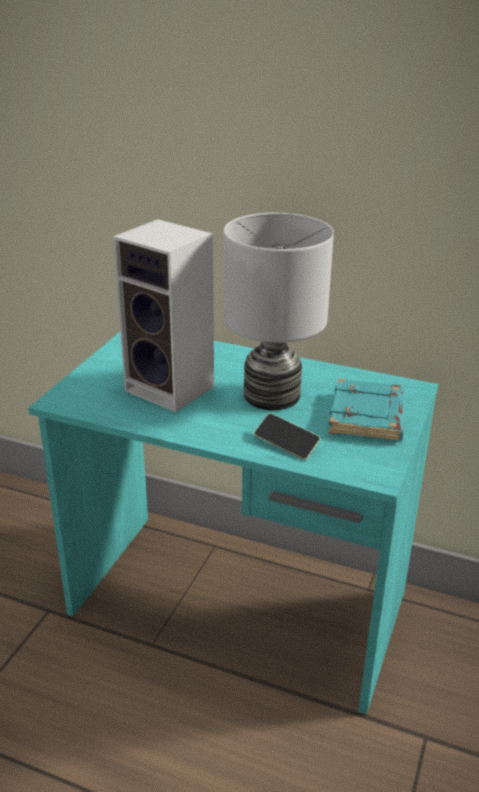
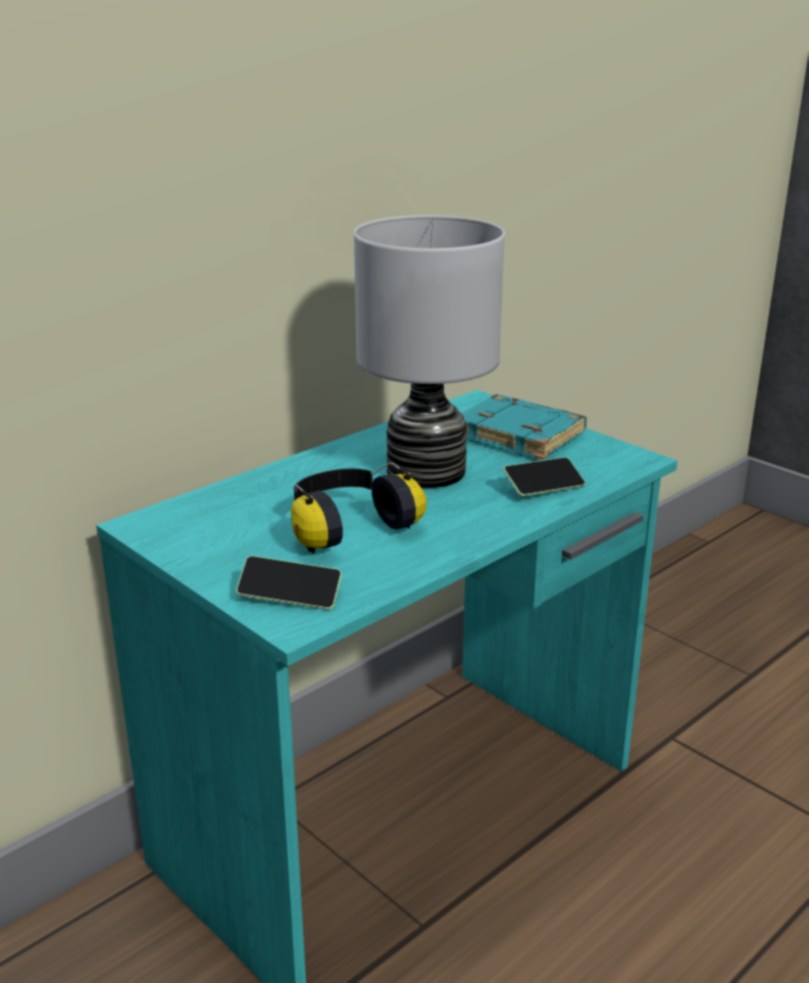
camera: 65 degrees left, 5 degrees down
speaker [113,219,214,412] -> headphones [291,462,427,554]
none -> phone [236,556,342,610]

